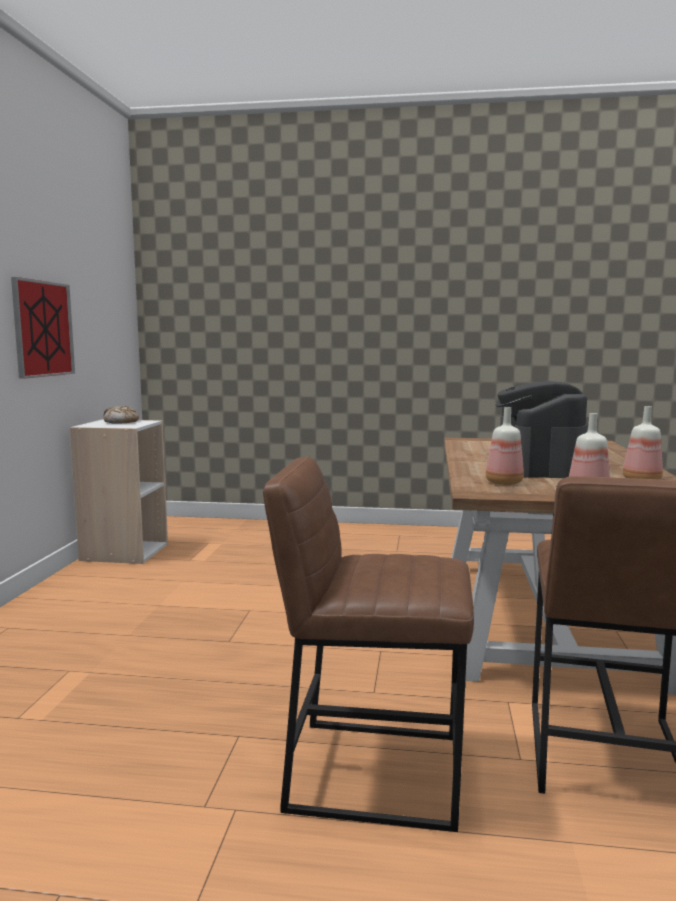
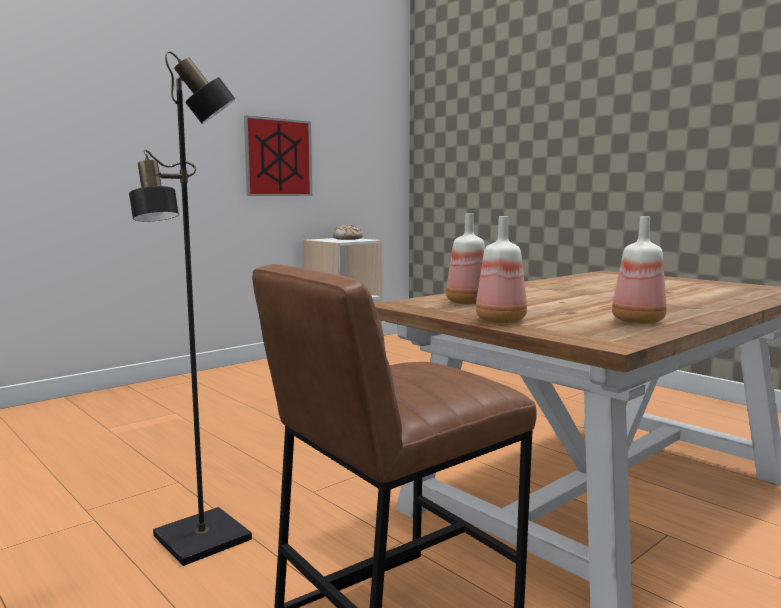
camera: 40 degrees right, 0 degrees up
brown chair [263,456,474,832] -> black floor lamp [129,51,252,566]
coffee machine [496,381,587,478] -> none

